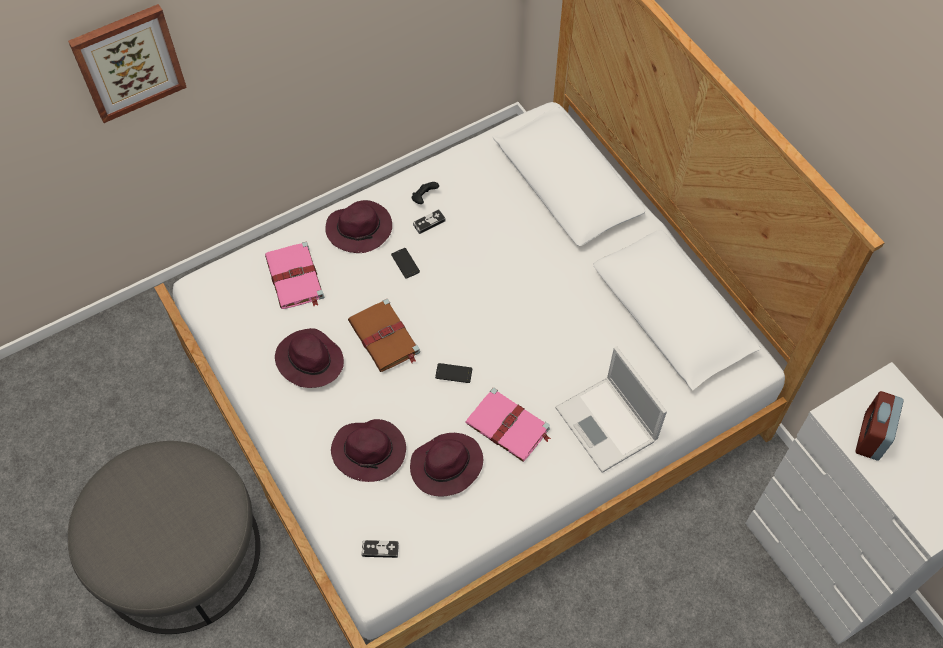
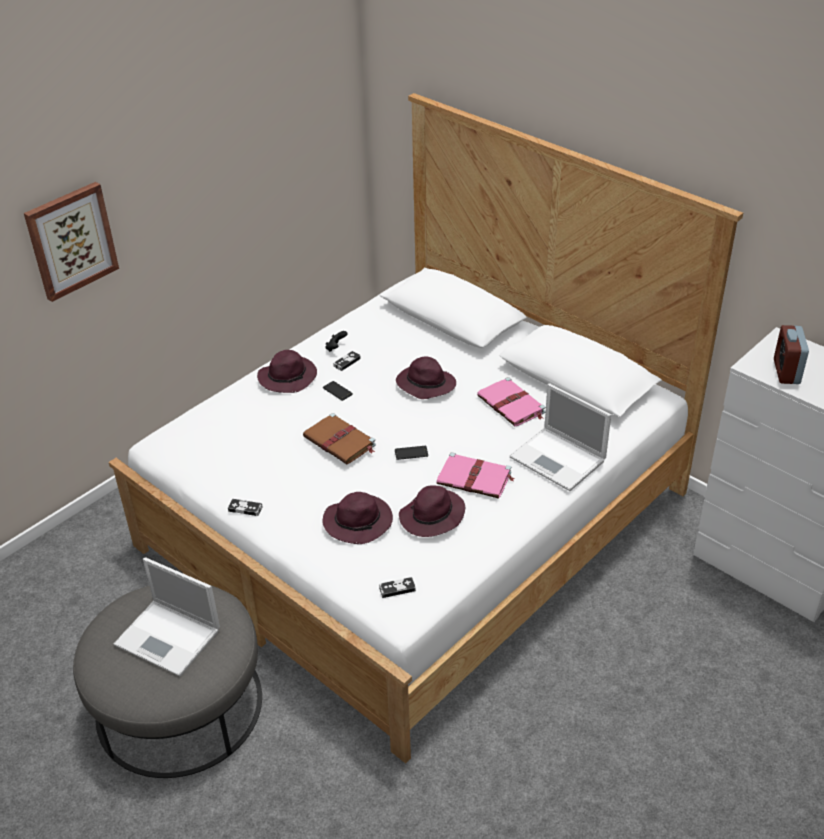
camera: 15 degrees left, 20 degrees down
pink book [265,242,325,309] -> pink book moved to [477,377,546,427]
purple hat [275,328,344,388] -> purple hat moved to [396,356,456,399]
none -> laptop [114,557,220,676]
none -> game controller [228,499,263,516]

